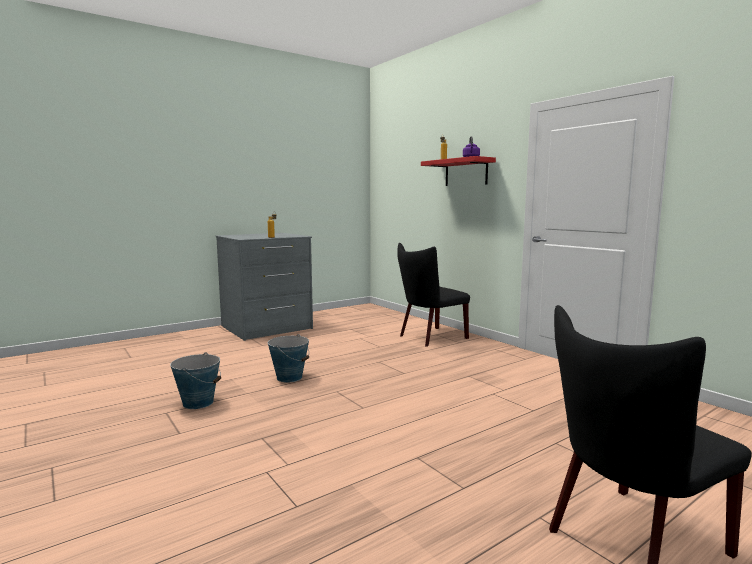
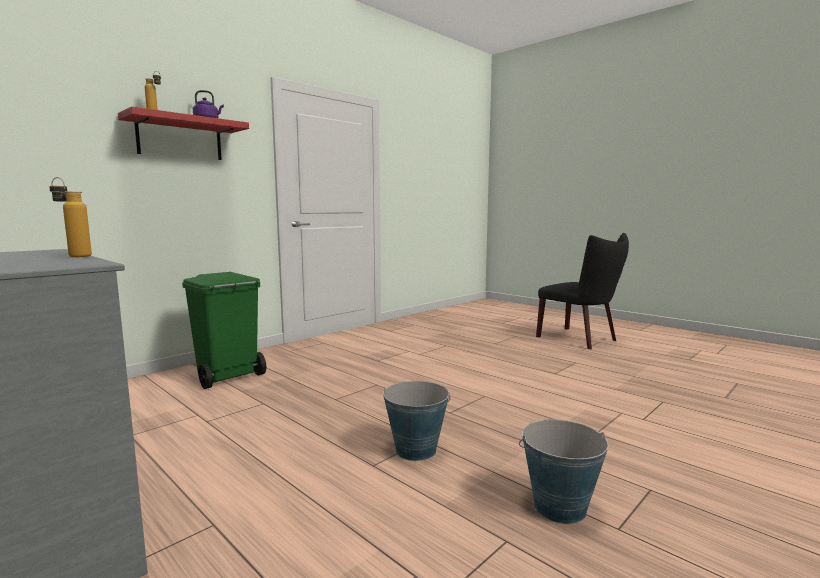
camera: 100 degrees left, 0 degrees up
black chair [397,243,470,347] -> green trash can [182,272,266,389]

